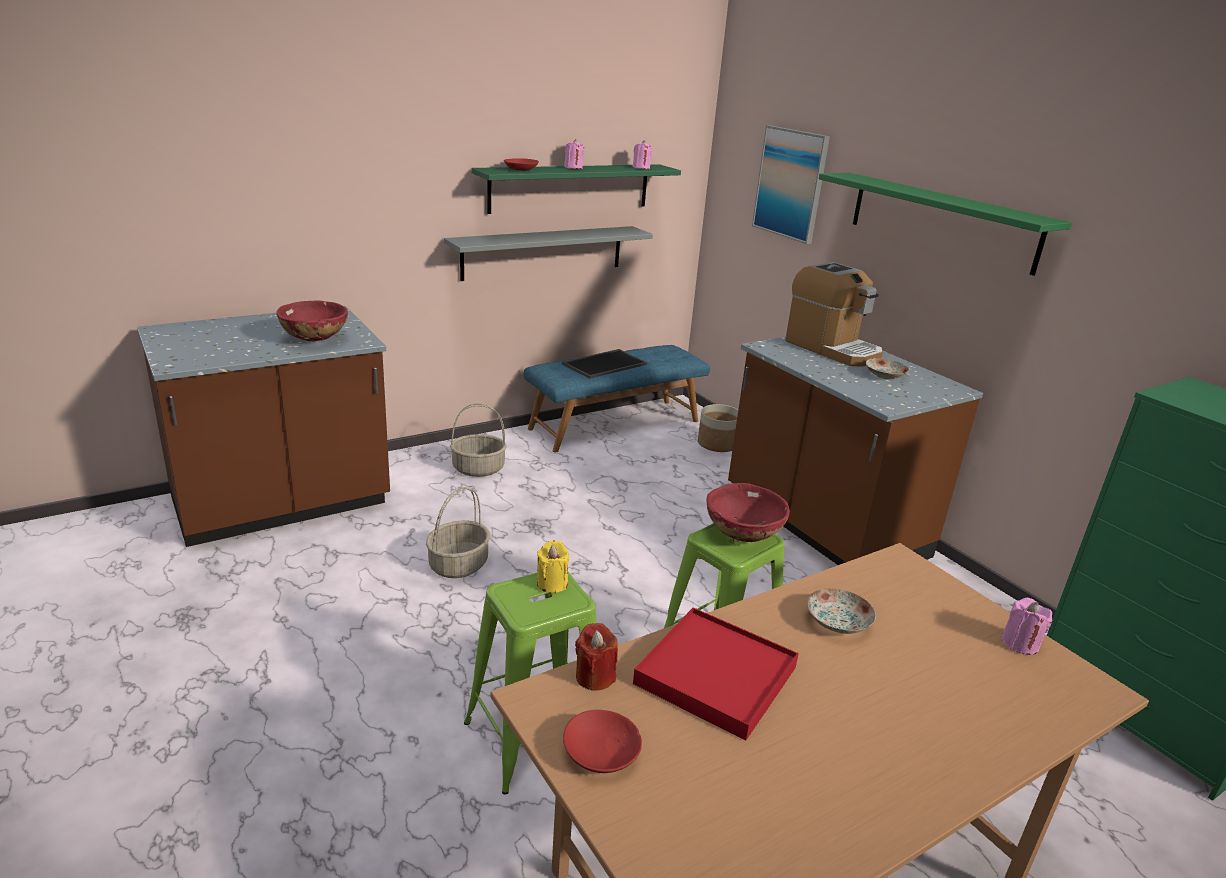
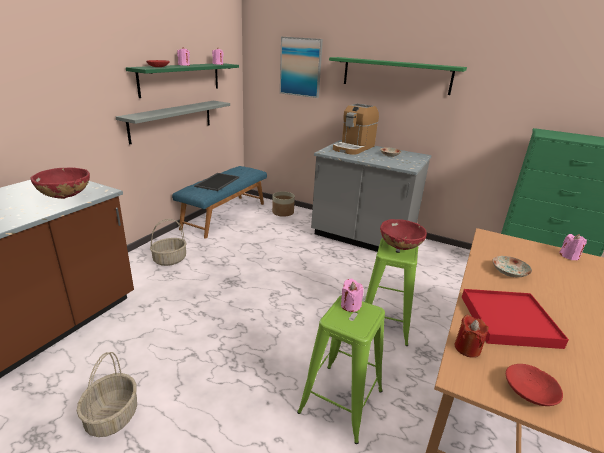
camera: 30 degrees left, 0 degrees up
basket [426,487,490,578] -> basket moved to [77,352,137,437]
yellow candle [537,540,569,593] -> pink candle [341,279,364,312]
brown counter [728,337,983,565] -> grey counter [311,140,432,253]
coffee machine [785,262,883,367] -> coffee machine turned 105 degrees clockwise [333,103,379,155]

